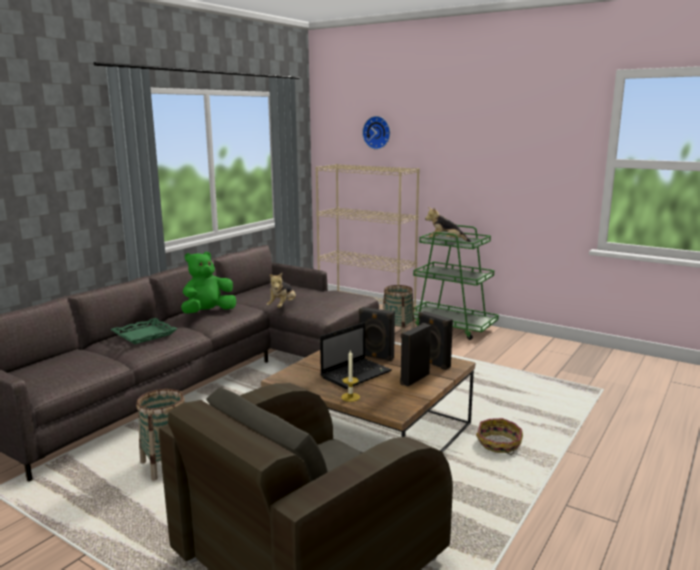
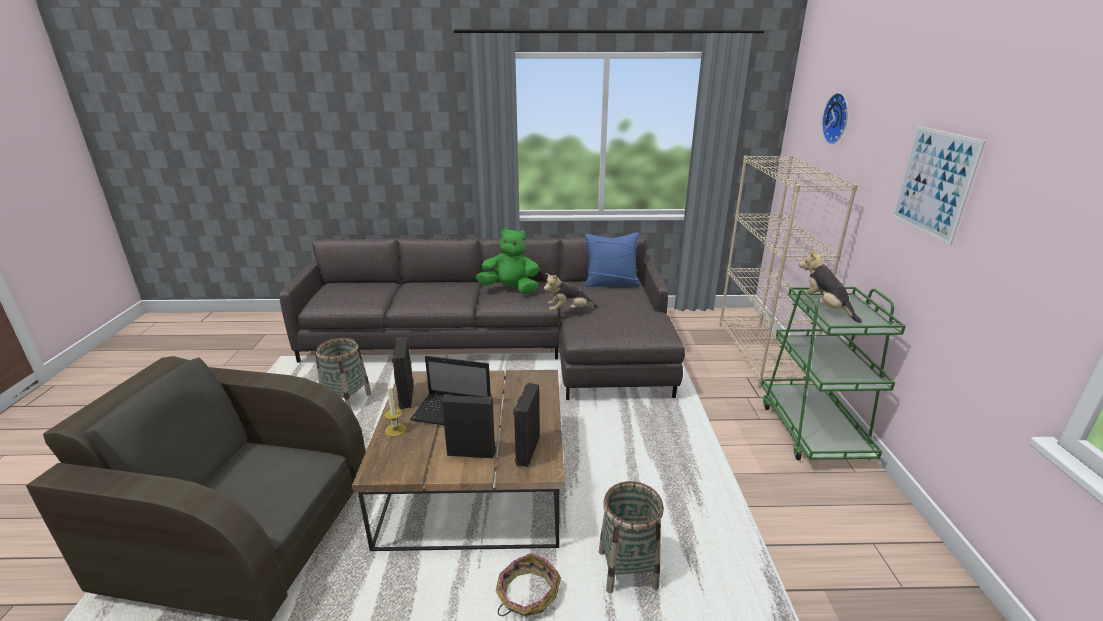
camera: 55 degrees right, 10 degrees up
green tray [110,318,178,344] -> none
black speaker [359,307,395,361] -> black speaker moved to [392,337,414,409]
basket [383,285,414,333] -> basket moved to [599,481,664,593]
none -> blue pillow [584,233,640,287]
none -> picture [892,126,986,245]

